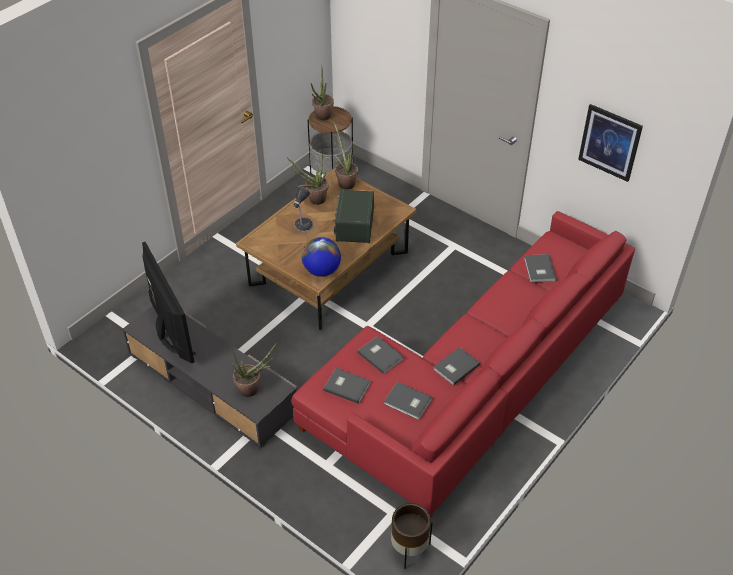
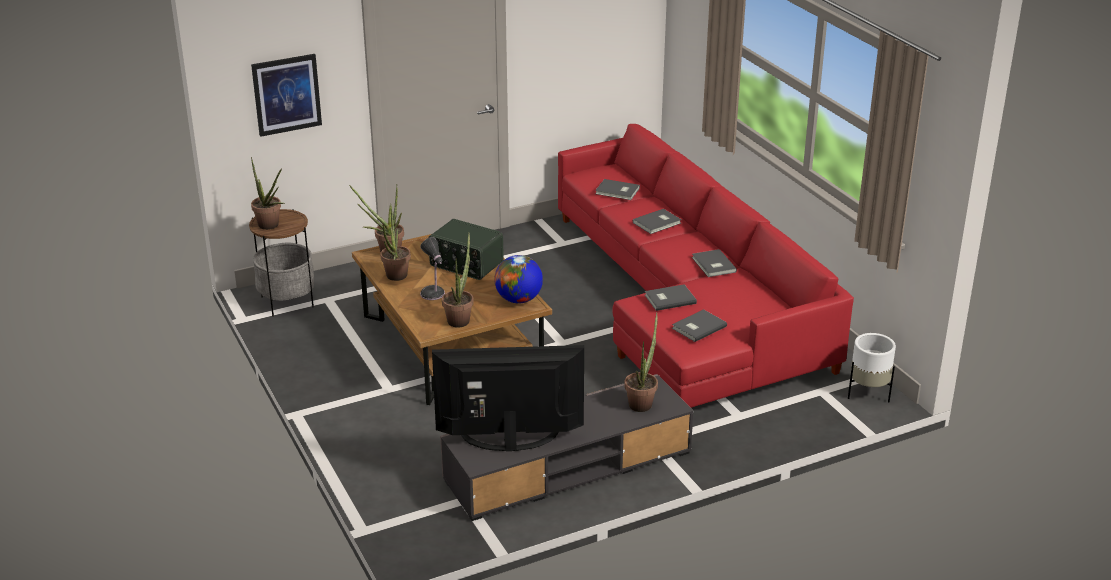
camera: 65 degrees left, 15 degrees down
grey book [384,382,432,420] -> grey book moved to [633,209,682,234]
brown planter [391,503,432,569] -> white planter [848,333,896,402]
picture [578,104,643,182] -> picture moved to [251,54,322,137]
none -> potted plant [442,233,474,328]

